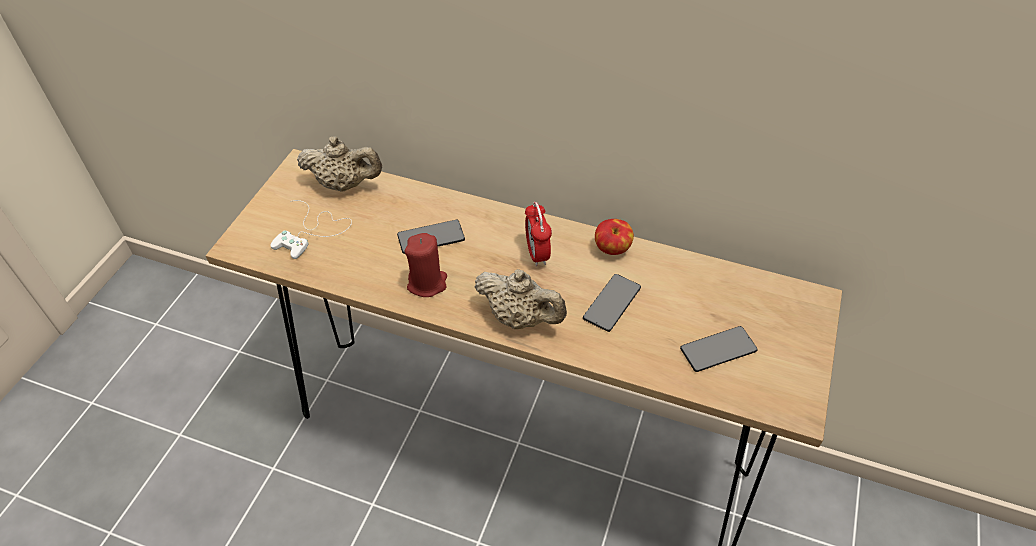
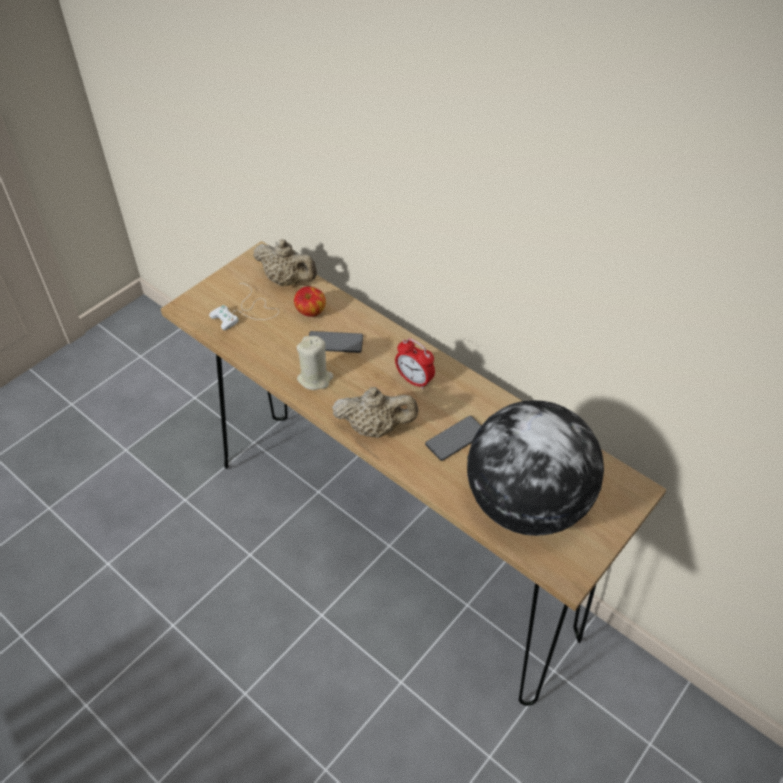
camera: 20 degrees right, 0 degrees up
red candle [405,233,447,297] -> beige candle [297,336,333,390]
beige teapot [474,269,567,329] -> beige teapot turned 45 degrees counterclockwise [332,387,419,438]
alarm clock [525,202,552,266] -> alarm clock turned 60 degrees counterclockwise [395,338,435,390]
apple [595,219,634,255] -> apple moved to [294,286,326,317]
phone [680,326,758,372] -> globe [467,400,604,536]

